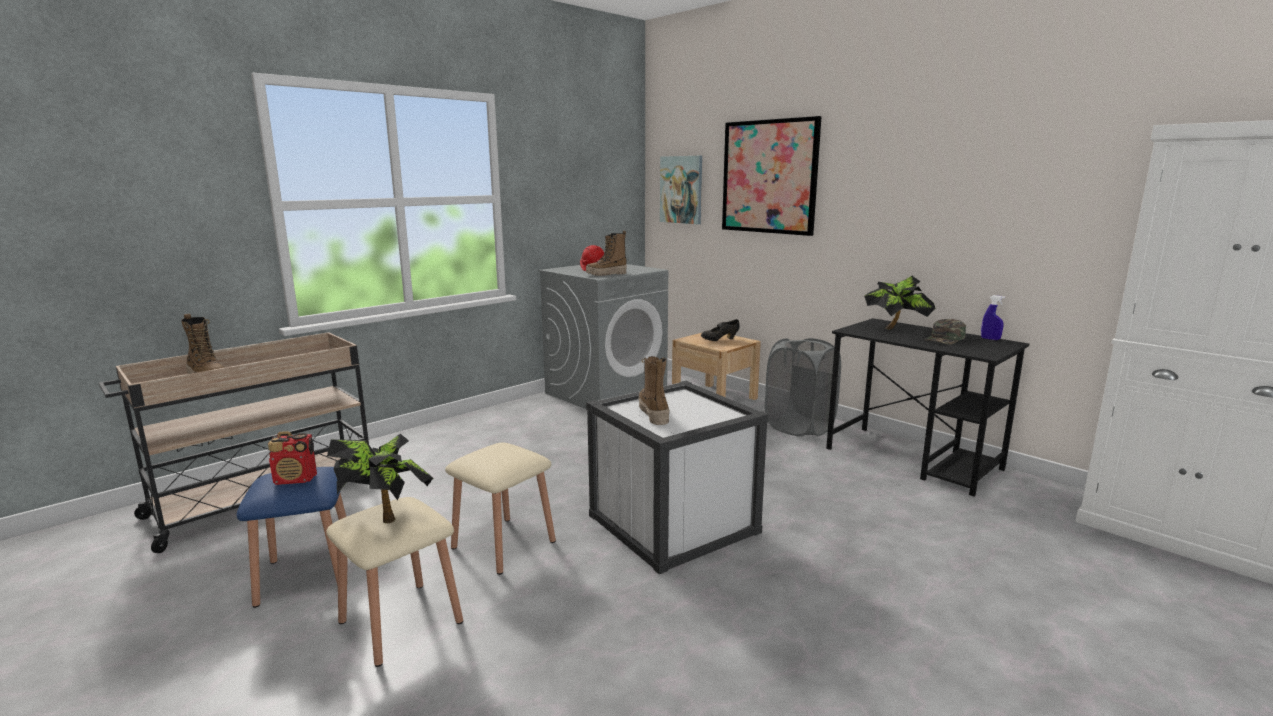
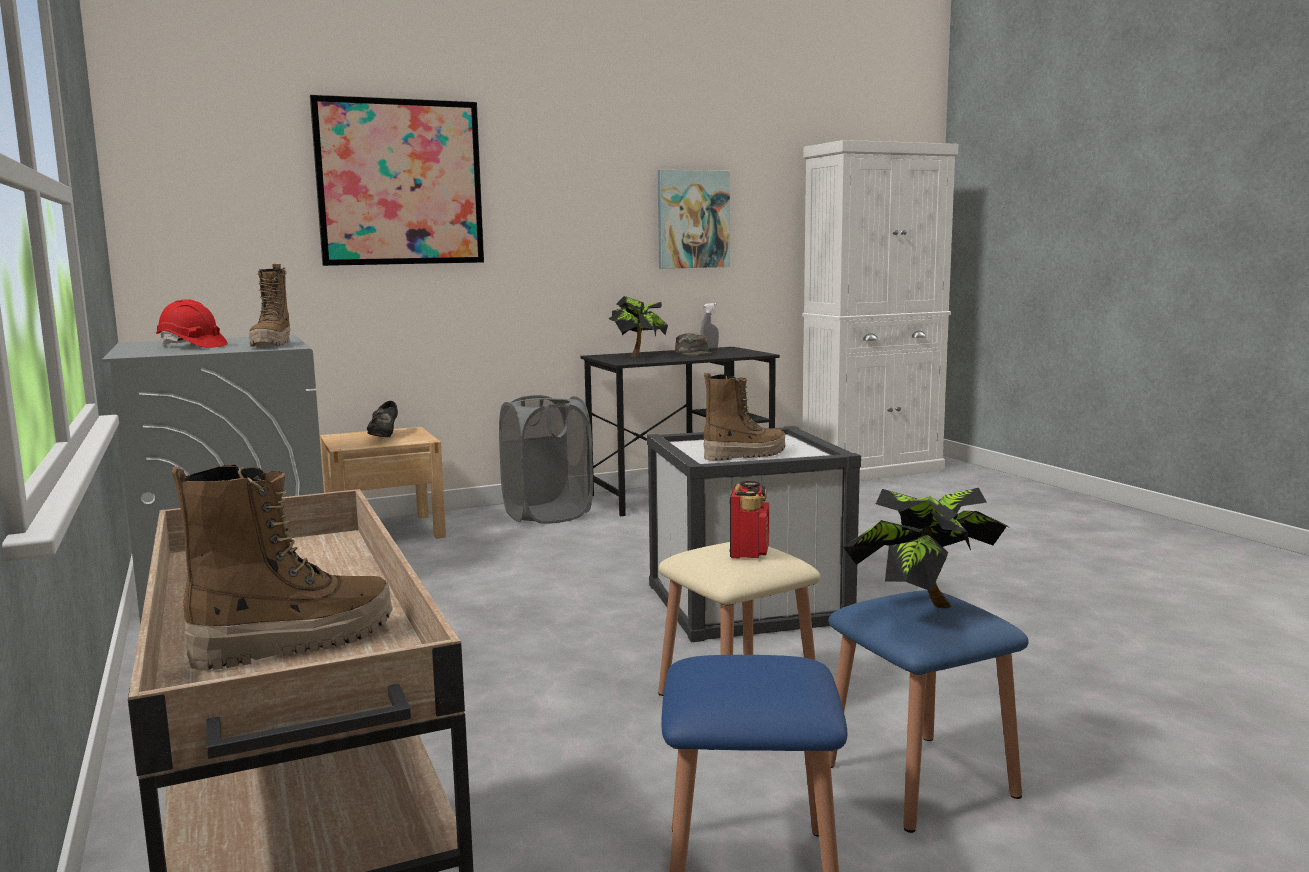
camera: 70 degrees left, 5 degrees down
radio [268,431,317,485] -> radio moved to [729,481,769,559]
beige stool [326,497,463,667] -> blue stool [829,590,1029,833]
boot [639,356,670,425] -> boot turned 150 degrees clockwise [704,373,785,461]
picture [660,156,702,224] -> picture moved to [658,170,730,269]
blue spray bottle [981,295,1005,340] -> grey spray bottle [701,303,719,349]

